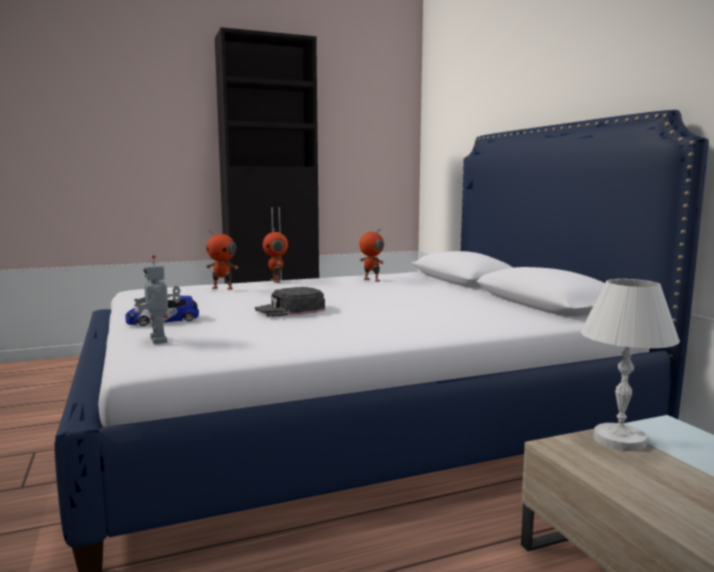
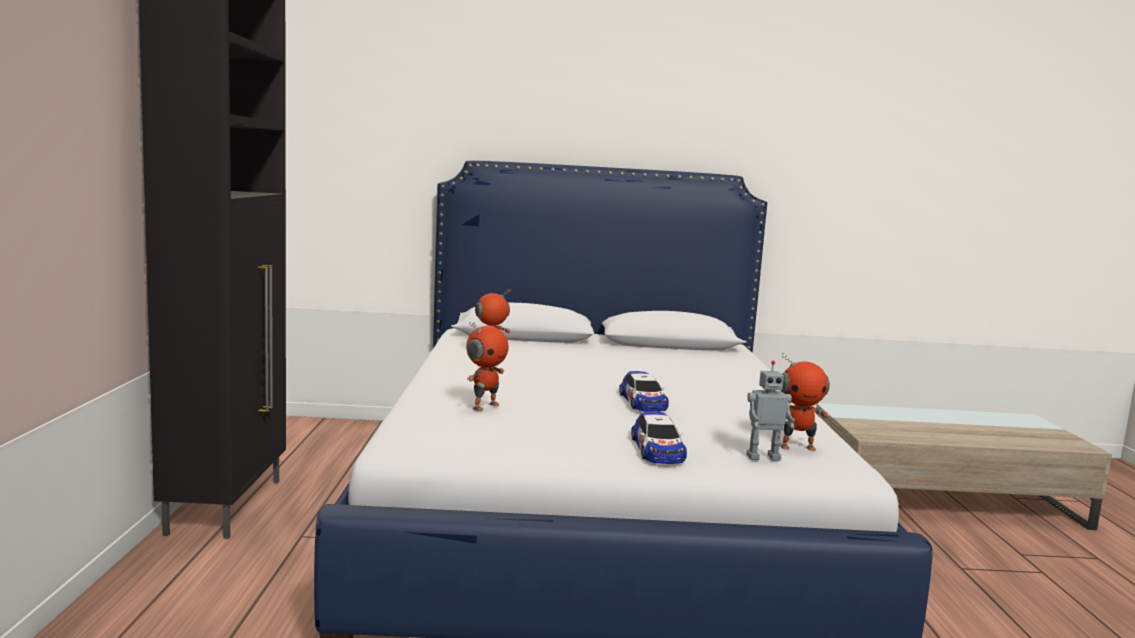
camera: 70 degrees left, 0 degrees up
black cap [255,287,325,317] -> toy car [619,371,669,412]
toy robot [263,228,288,283] -> toy robot moved to [780,353,830,451]
white table lamp [581,279,680,451] -> none

